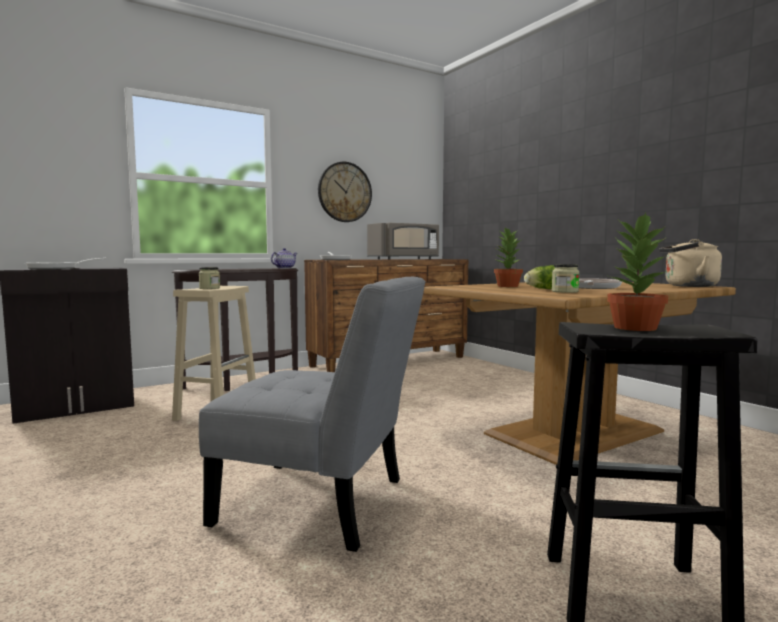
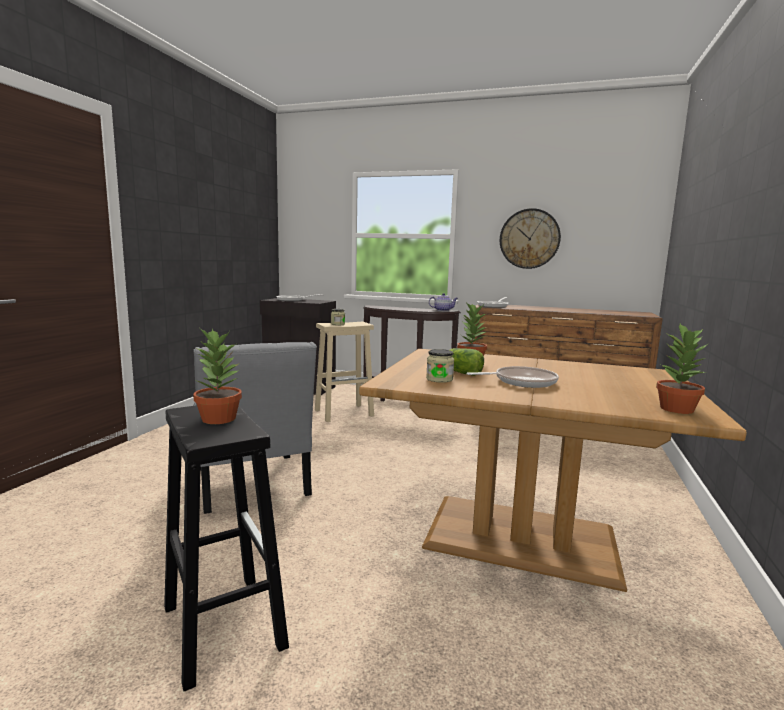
camera: 50 degrees right, 5 degrees up
grey microwave [367,223,439,259] -> none
beige kettle [659,239,722,287] -> potted plant [656,324,708,414]

